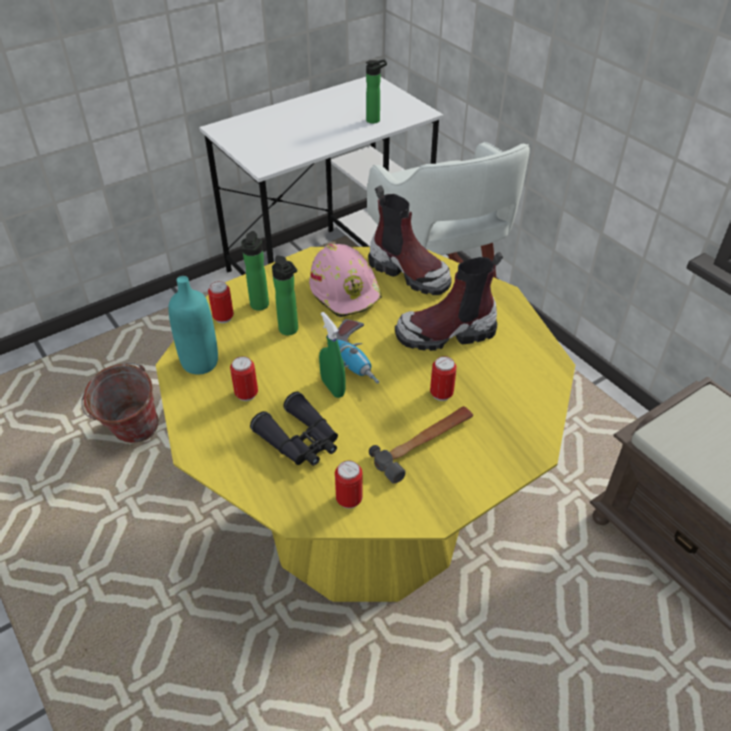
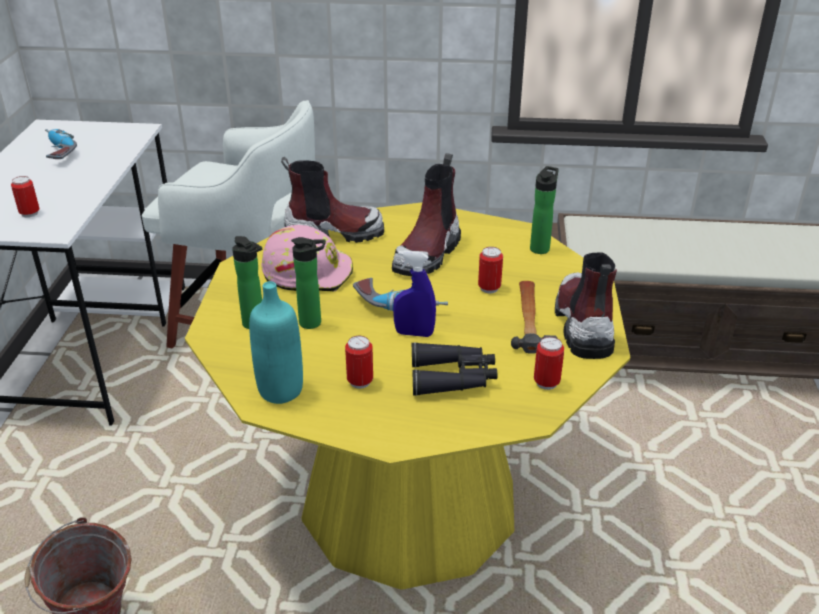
camera: 50 degrees left, 10 degrees down
can [208,281,234,323] -> can moved to [11,176,40,218]
green spray bottle [319,312,345,398] -> blue spray bottle [393,251,436,337]
bottle [366,60,387,124] -> bottle moved to [530,166,559,254]
none -> power drill [45,129,77,159]
none -> boot [555,252,617,359]

